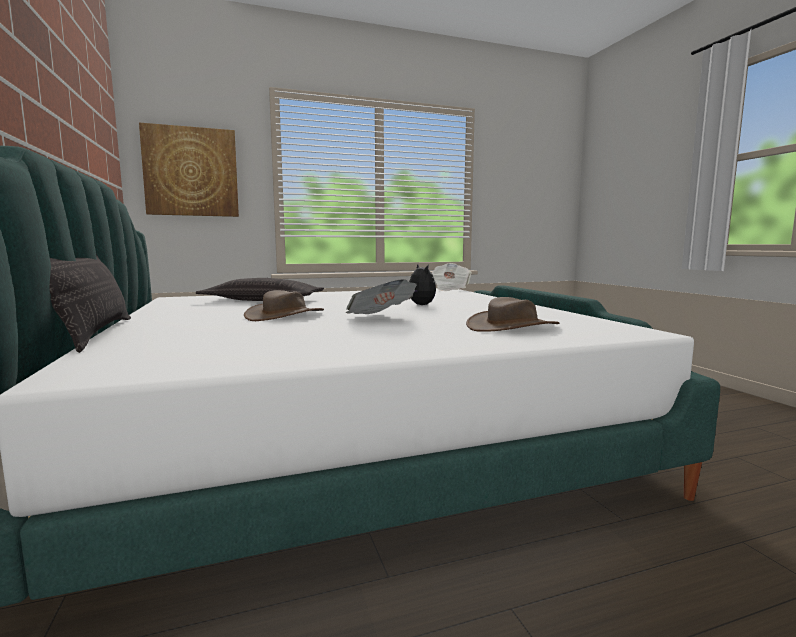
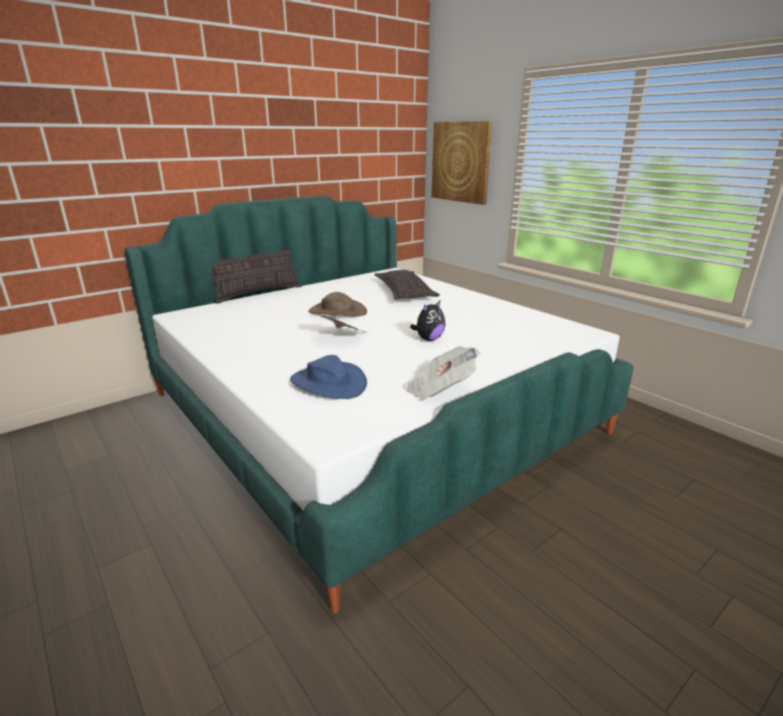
camera: 70 degrees right, 15 degrees up
newspaper [432,263,472,291] -> newspaper moved to [403,346,480,401]
brown hat [466,297,560,332] -> blue hat [290,355,367,399]

